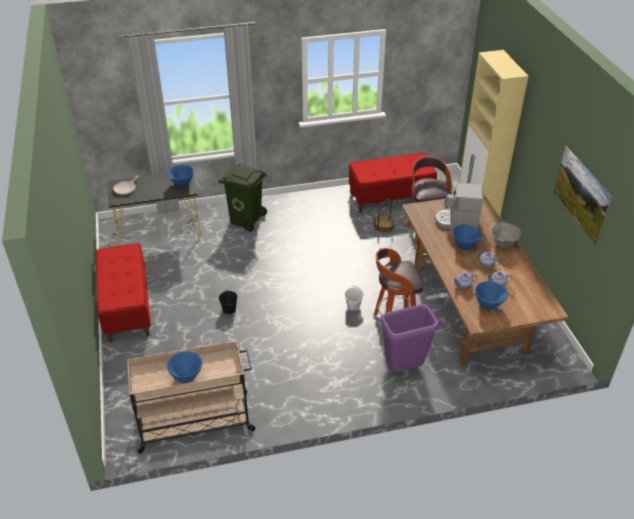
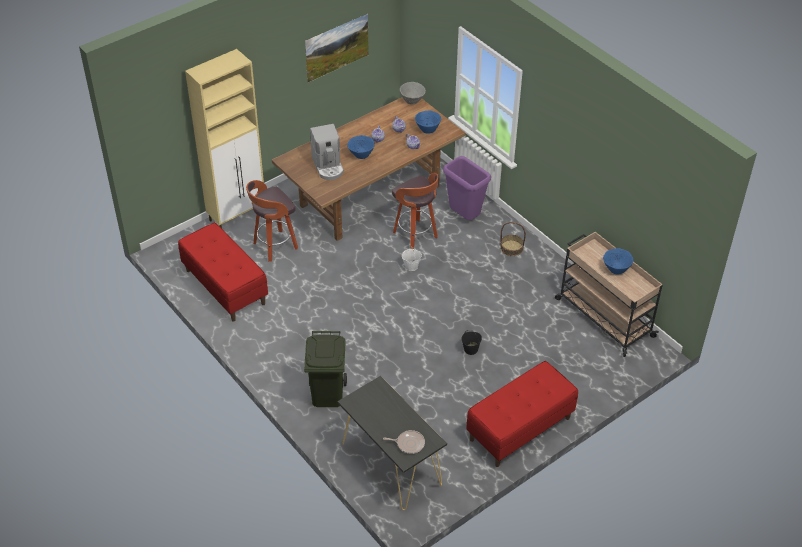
camera: 115 degrees left, 5 degrees up
blue bowl [168,164,194,187] -> none
basket [373,199,395,233] -> basket moved to [500,222,526,256]
grey bowl [491,223,521,248] -> grey bowl moved to [400,82,426,104]

